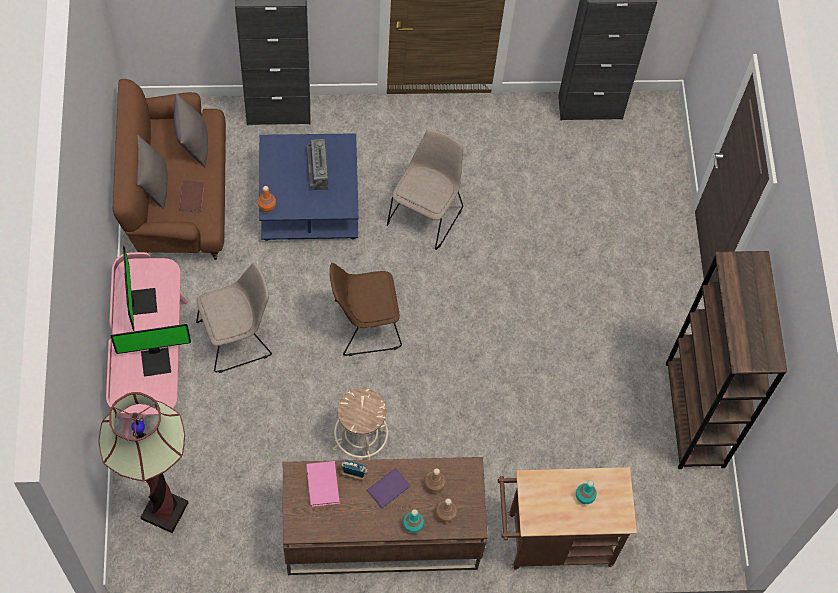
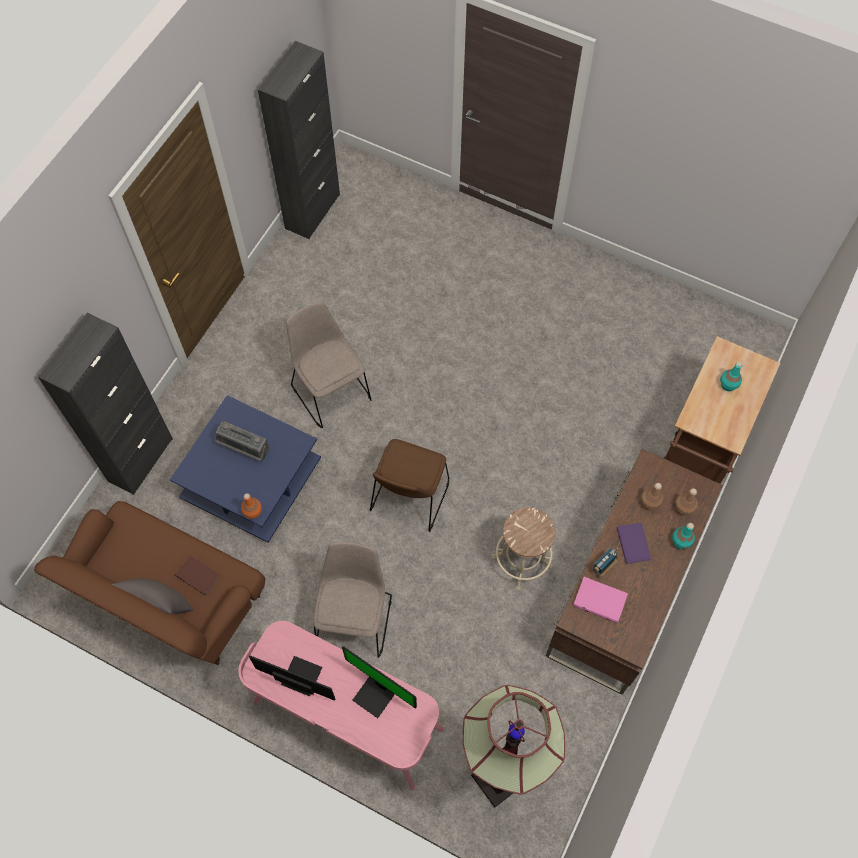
camera: 55 degrees left, 0 degrees up
monitor [111,324,191,377] -> monitor turned 105 degrees clockwise [342,646,417,718]
grey pillow [174,94,208,167] -> none
brown bookcase [666,251,787,469] -> none

